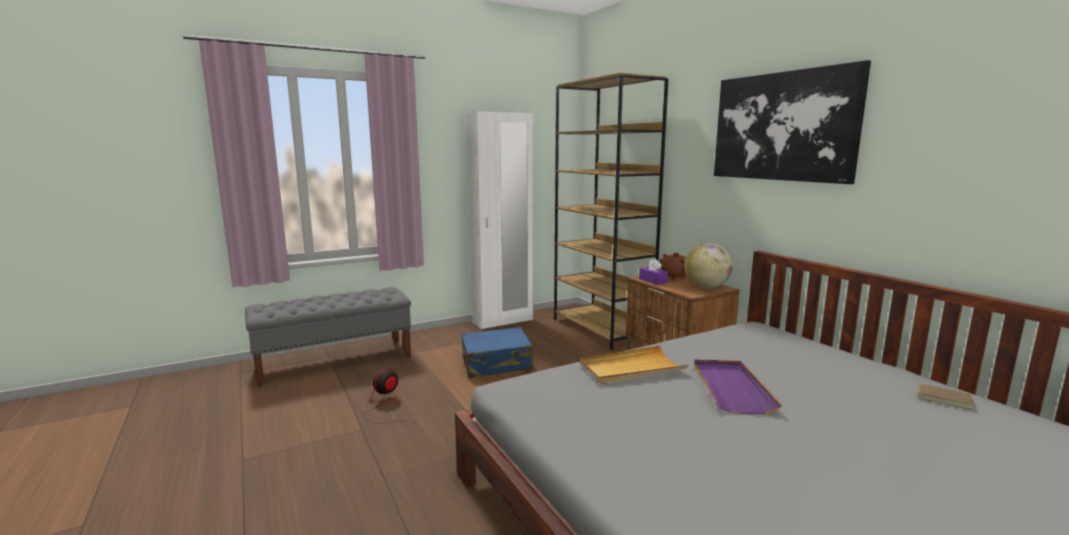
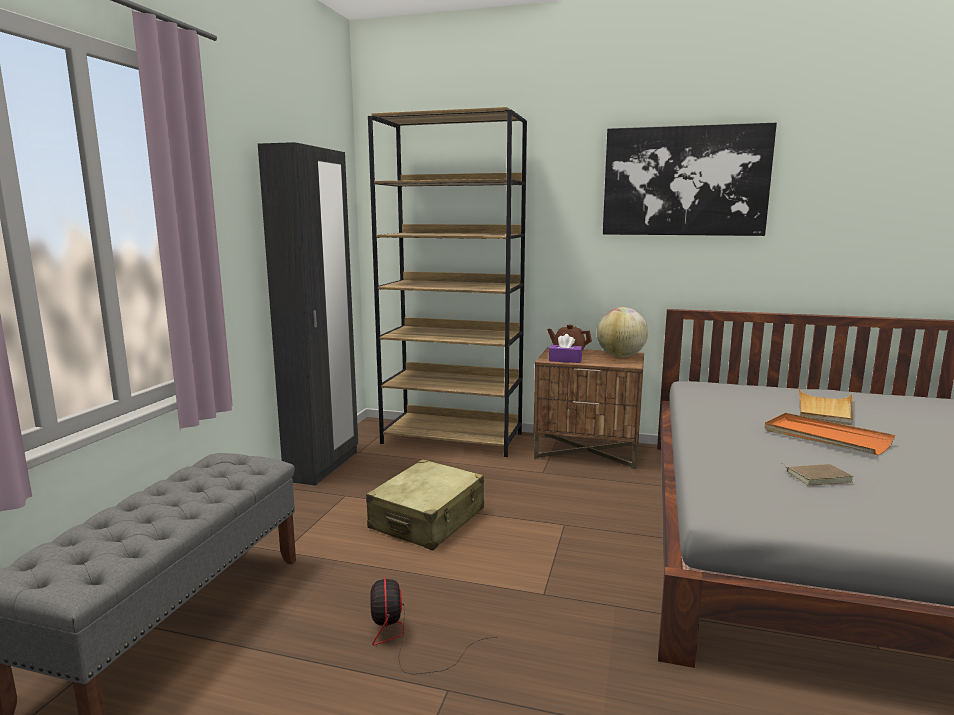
camera: 45 degrees left, 0 degrees up
blue suitcase [461,327,534,378] -> beige suitcase [366,459,484,550]
white wardrobe [467,111,533,329] -> black wardrobe [258,142,358,486]
beige tray [580,346,689,384] -> beige tray moved to [799,388,853,425]
purple tray [694,360,782,414] -> orange tray [764,413,895,456]
brown book [917,381,974,410] -> brown book moved to [782,463,854,486]

